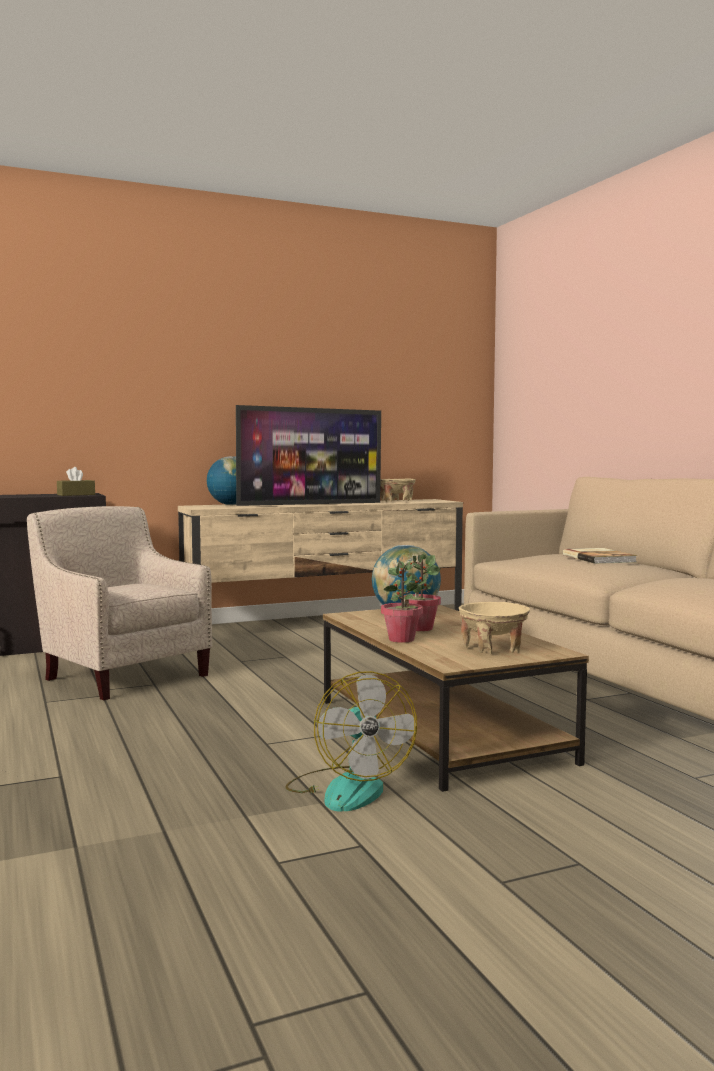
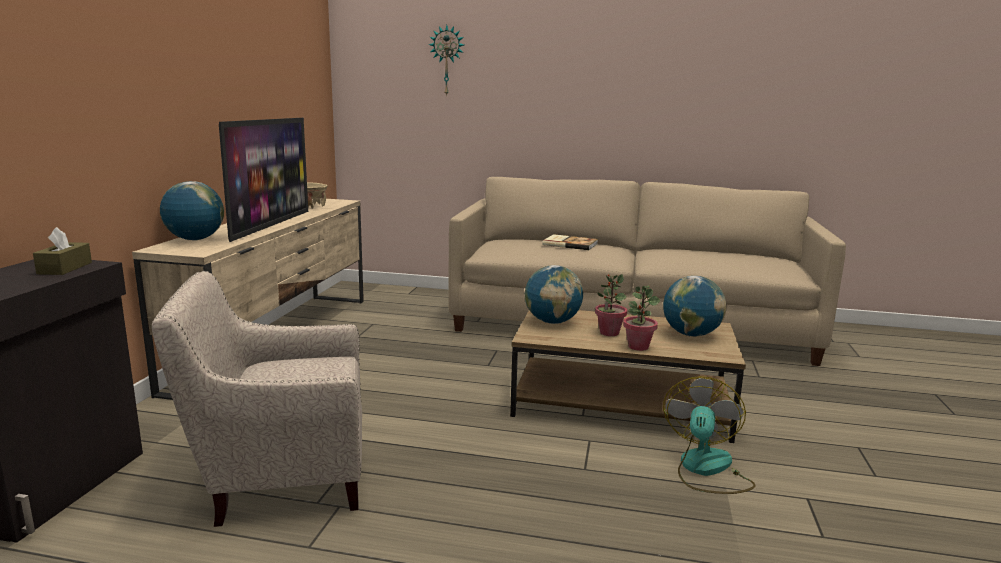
camera: 55 degrees left, 10 degrees up
fan [285,671,417,812] -> fan turned 90 degrees counterclockwise [663,376,756,494]
beige bowl [459,602,530,654] -> globe [663,276,726,336]
none -> wall clock [428,25,464,96]

